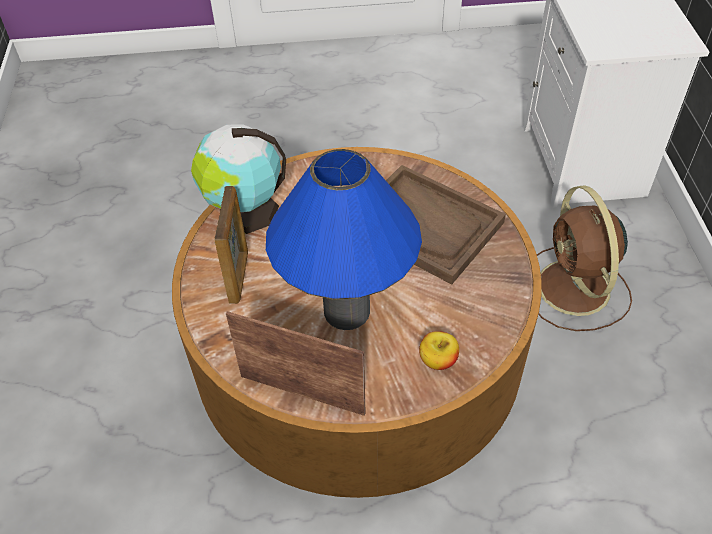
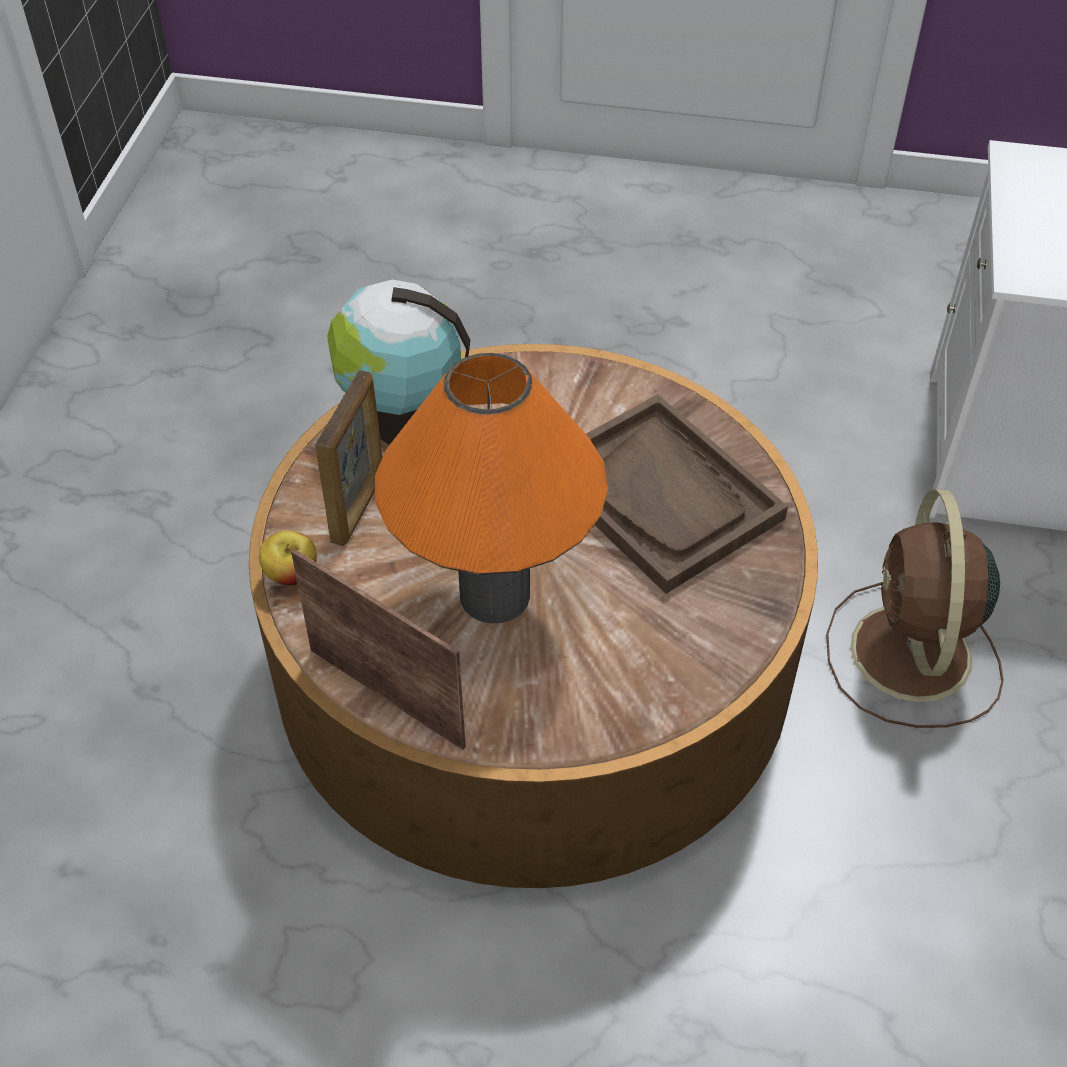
camera: 15 degrees right, 0 degrees up
blue table lamp [266,149,422,330] -> orange table lamp [375,353,608,624]
apple [419,331,459,370] -> apple moved to [259,530,317,585]

